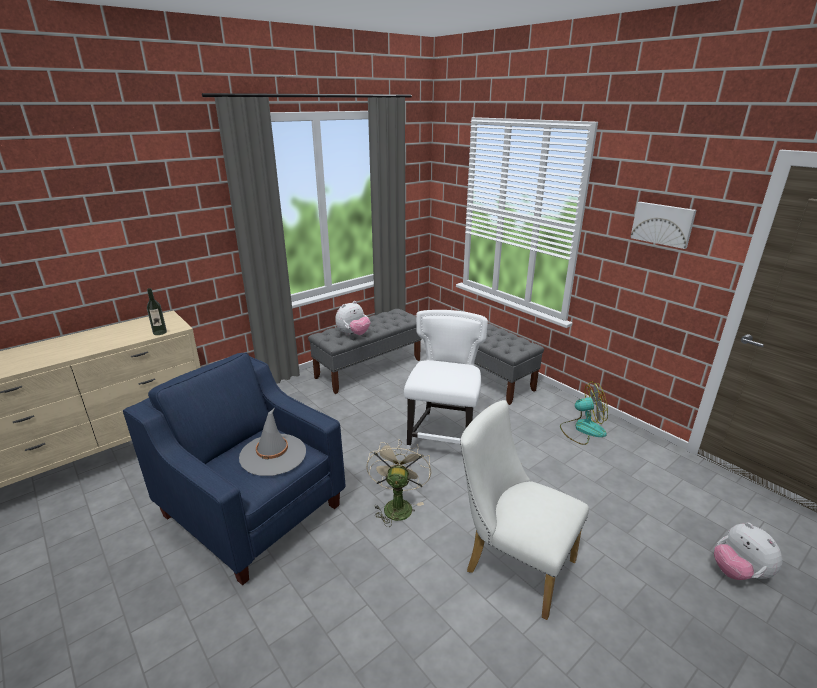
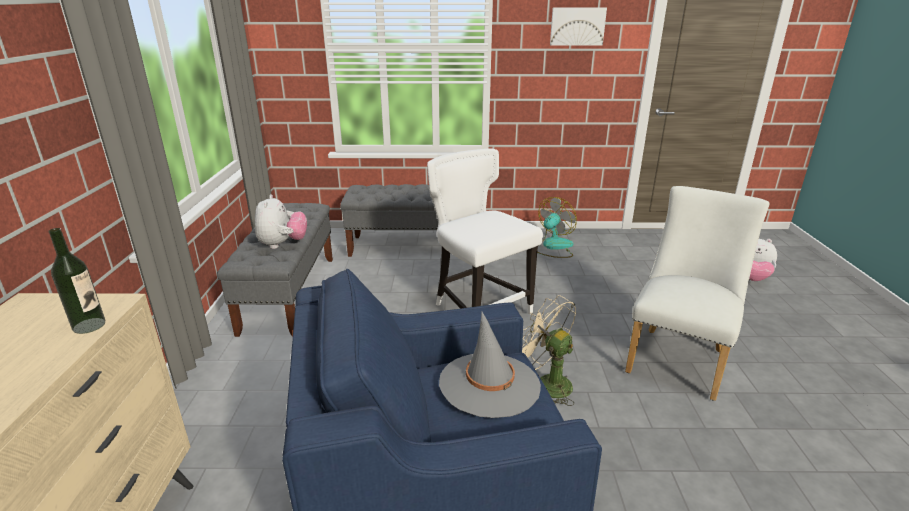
camera: 50 degrees left, 0 degrees up
white chair [460,400,589,620] -> white chair turned 135 degrees clockwise [625,186,770,401]

